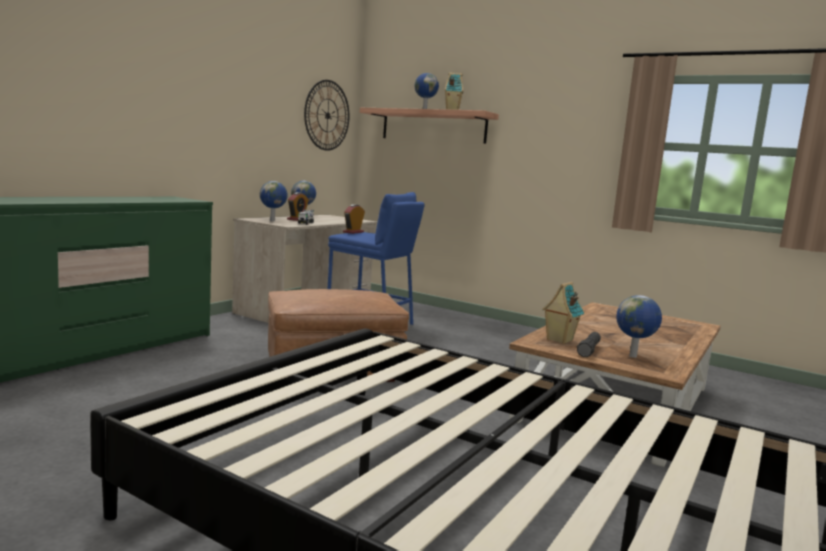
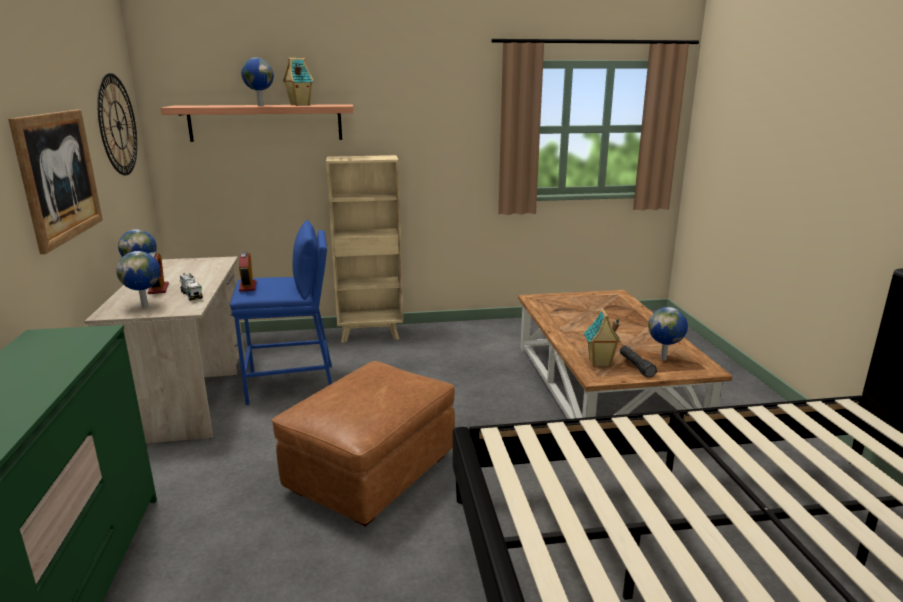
camera: 40 degrees left, 10 degrees up
none -> picture [8,110,103,254]
none -> beige bookcase [326,155,403,343]

